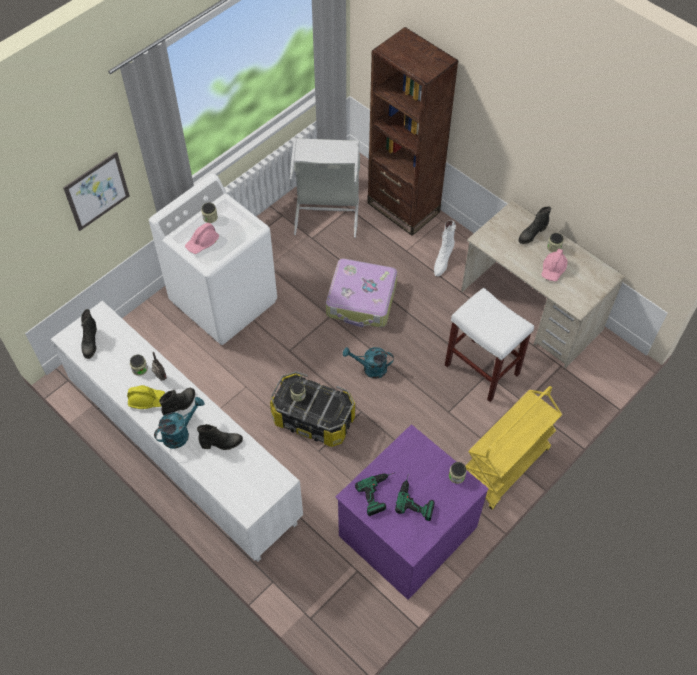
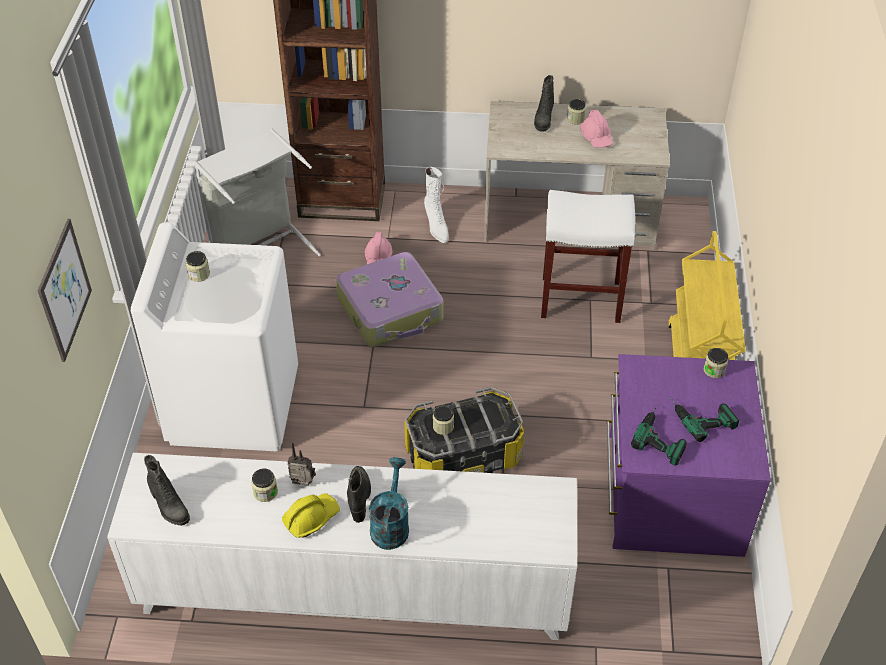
camera: 40 degrees left, 10 degrees down
pink hard hat [185,223,219,254] -> pink hard hat moved to [365,232,392,264]
black boot [197,424,243,450] -> none
turquoise watering can [343,347,394,379] -> none

